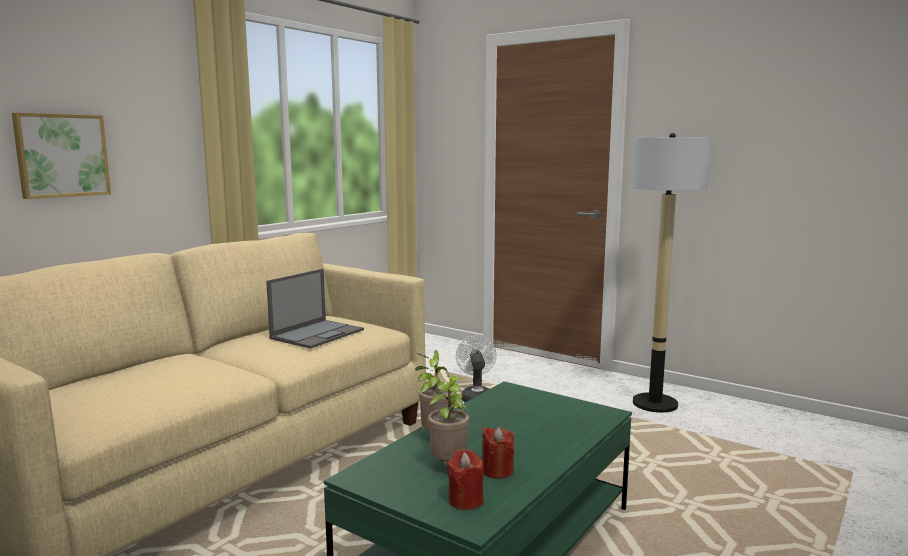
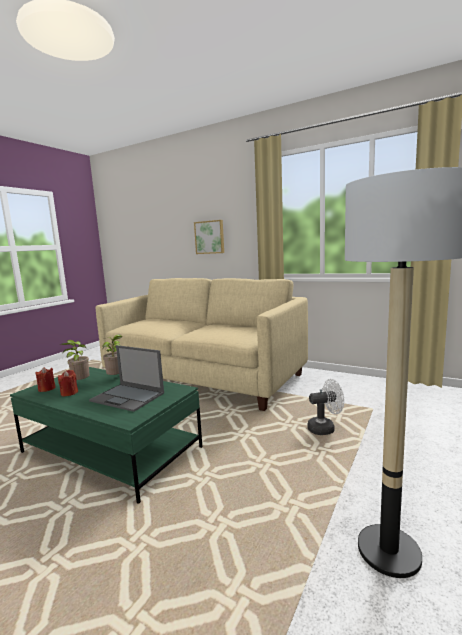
camera: 85 degrees right, 0 degrees up
laptop [266,269,364,349] -> laptop moved to [89,345,164,412]

